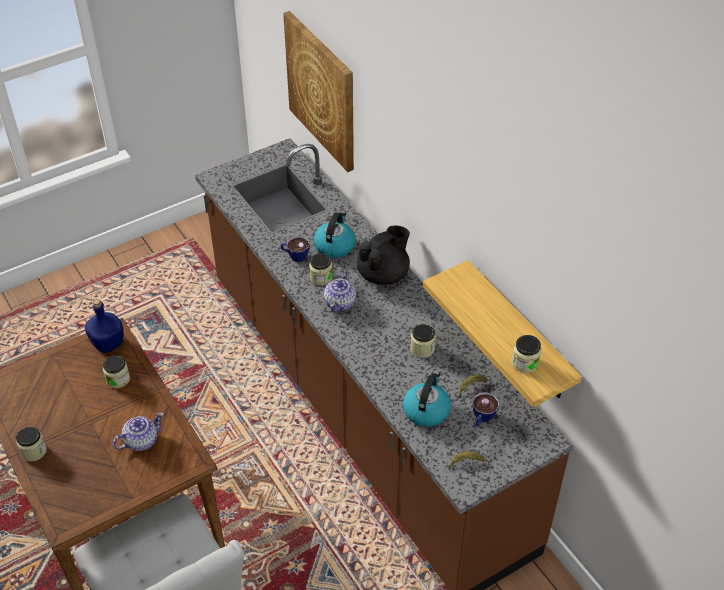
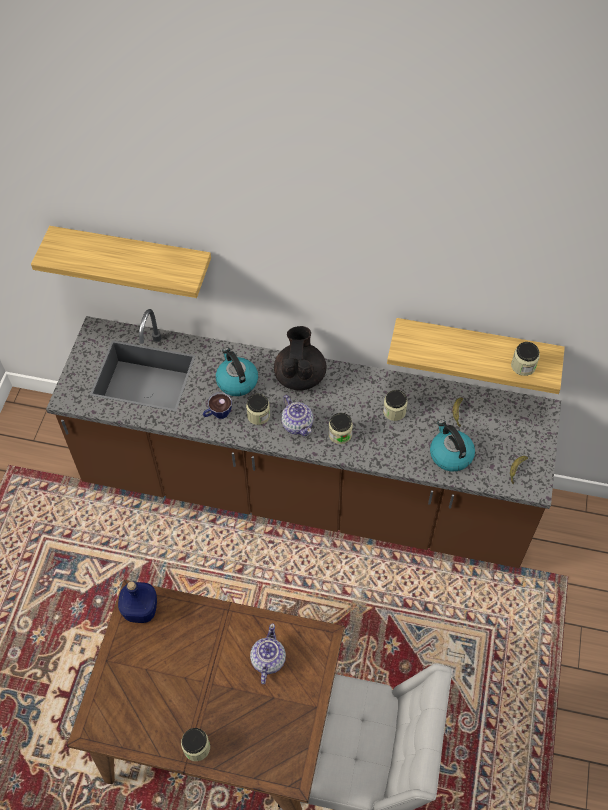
camera: 45 degrees left, 10 degrees up
jar [103,355,130,388] -> jar moved to [329,413,353,444]
picture [283,11,354,172] -> shelf [31,226,211,298]
cup [472,392,500,426] -> none

